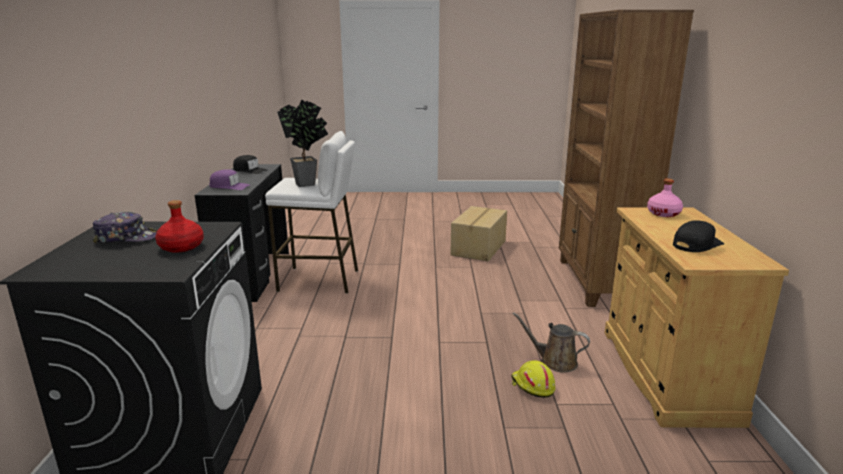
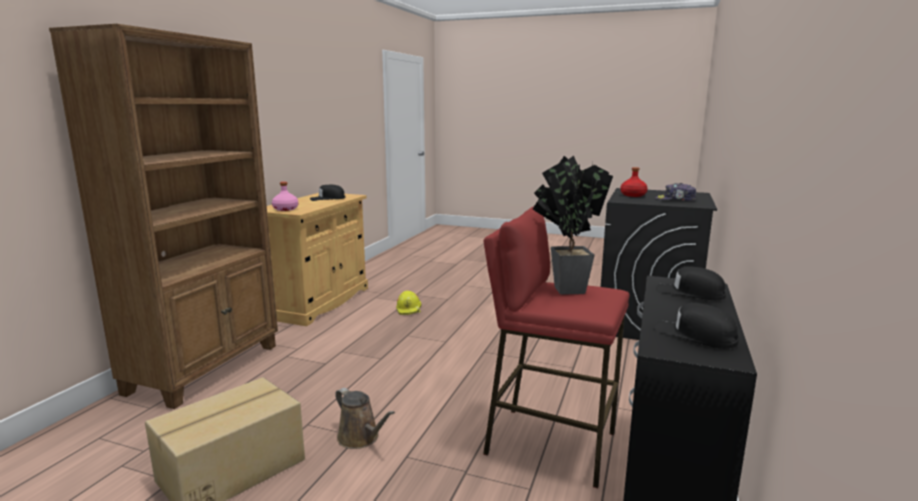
camera: 160 degrees left, 5 degrees down
purple cap [209,169,250,190] -> black cap [656,266,726,300]
white stool [265,131,358,294] -> red stool [483,206,630,488]
brown watering can [513,312,590,373] -> brown watering can moved to [335,388,395,449]

